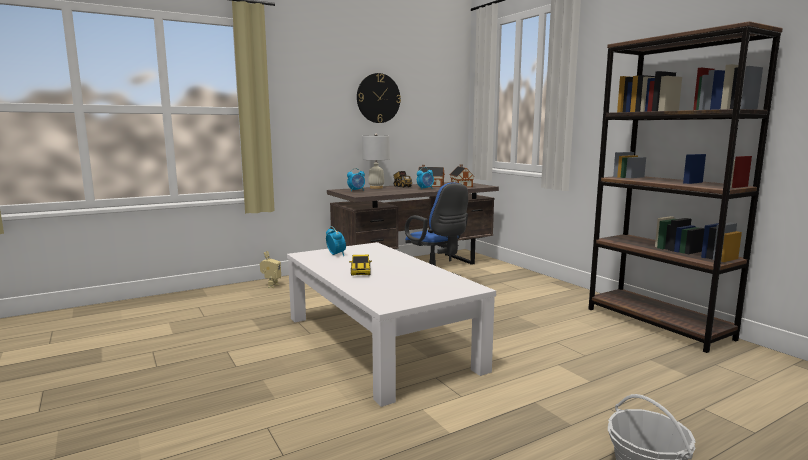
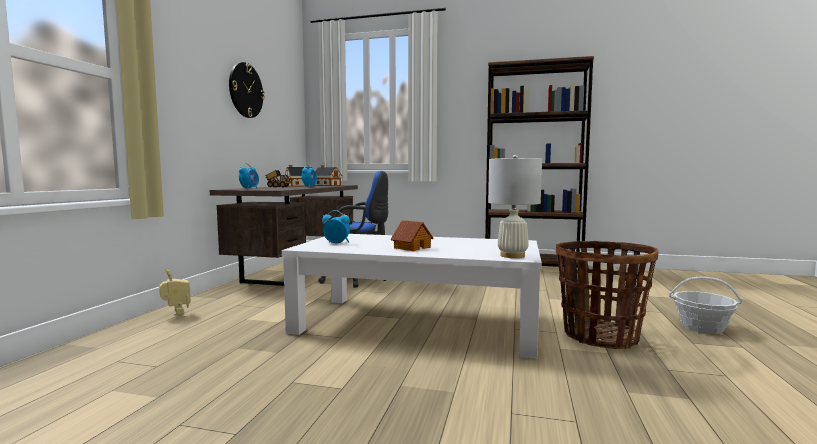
camera: 45 degrees left, 5 degrees down
toy car [349,255,372,276] -> toy house [390,220,433,251]
white table lamp [362,133,390,189] -> white table lamp moved to [488,155,542,258]
none -> basket [556,241,659,349]

